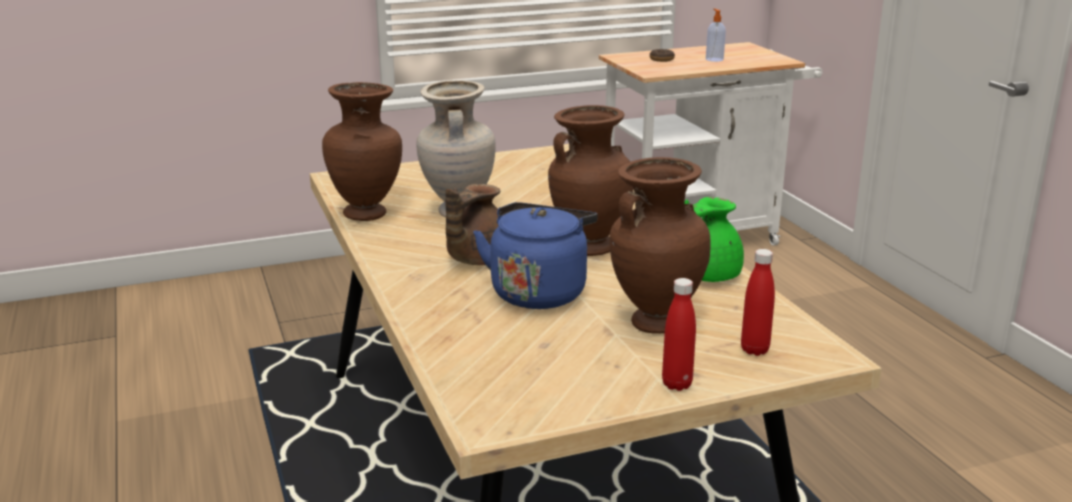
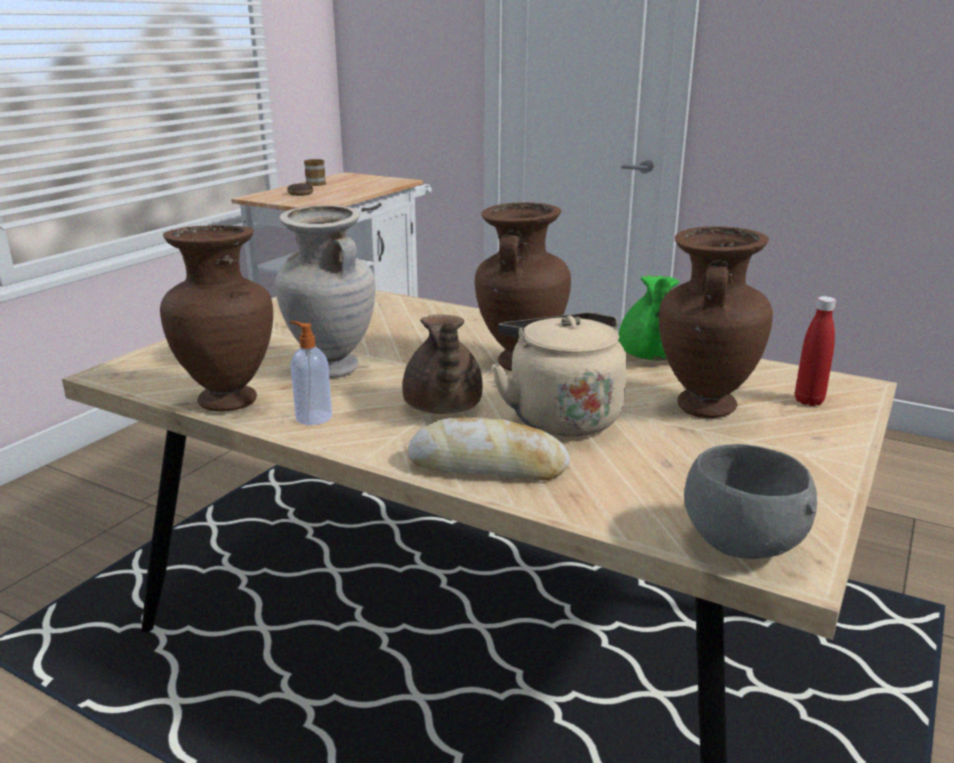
camera: 40 degrees left, 0 degrees up
blue kettle [473,202,598,309] -> beige kettle [492,313,627,436]
red bottle [662,278,696,391] -> none
soap dispenser [706,9,726,62] -> soap dispenser moved to [290,321,332,425]
none -> mug [304,159,326,186]
none -> bread [408,418,570,481]
none -> grey bowl [684,444,817,559]

